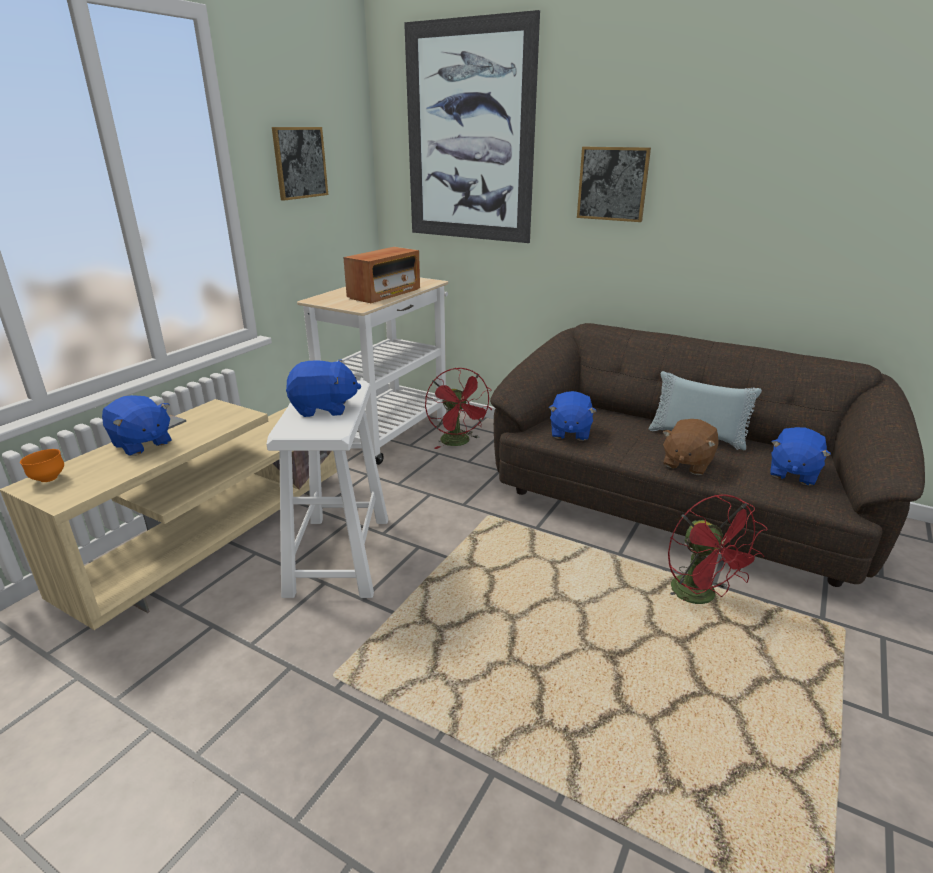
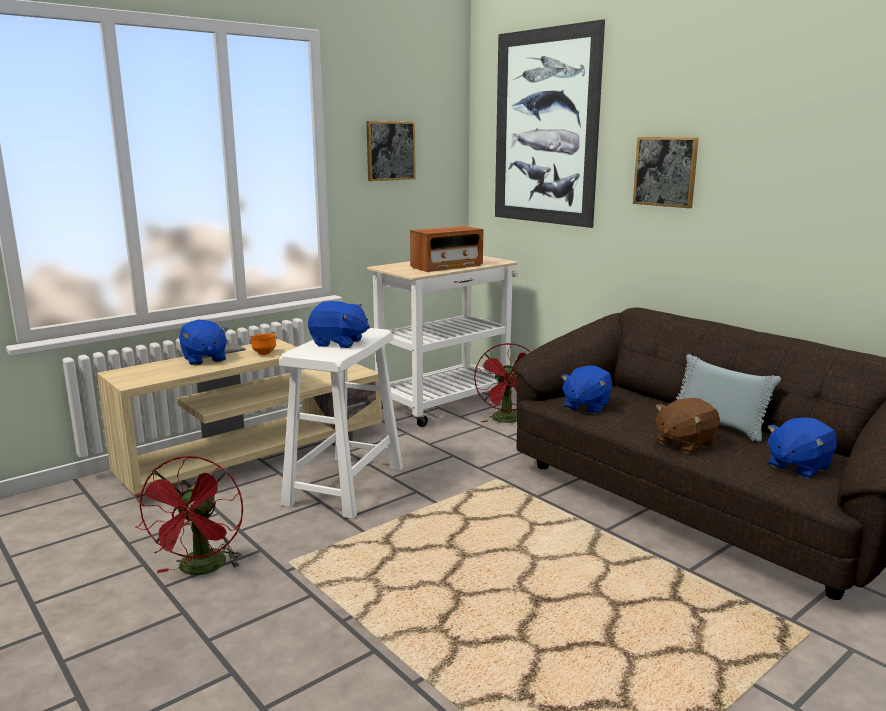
camera: 20 degrees right, 10 degrees down
orange bowl [20,449,64,482] -> orange bowl moved to [250,333,276,355]
red fan [668,494,767,604] -> red fan moved to [134,455,243,575]

